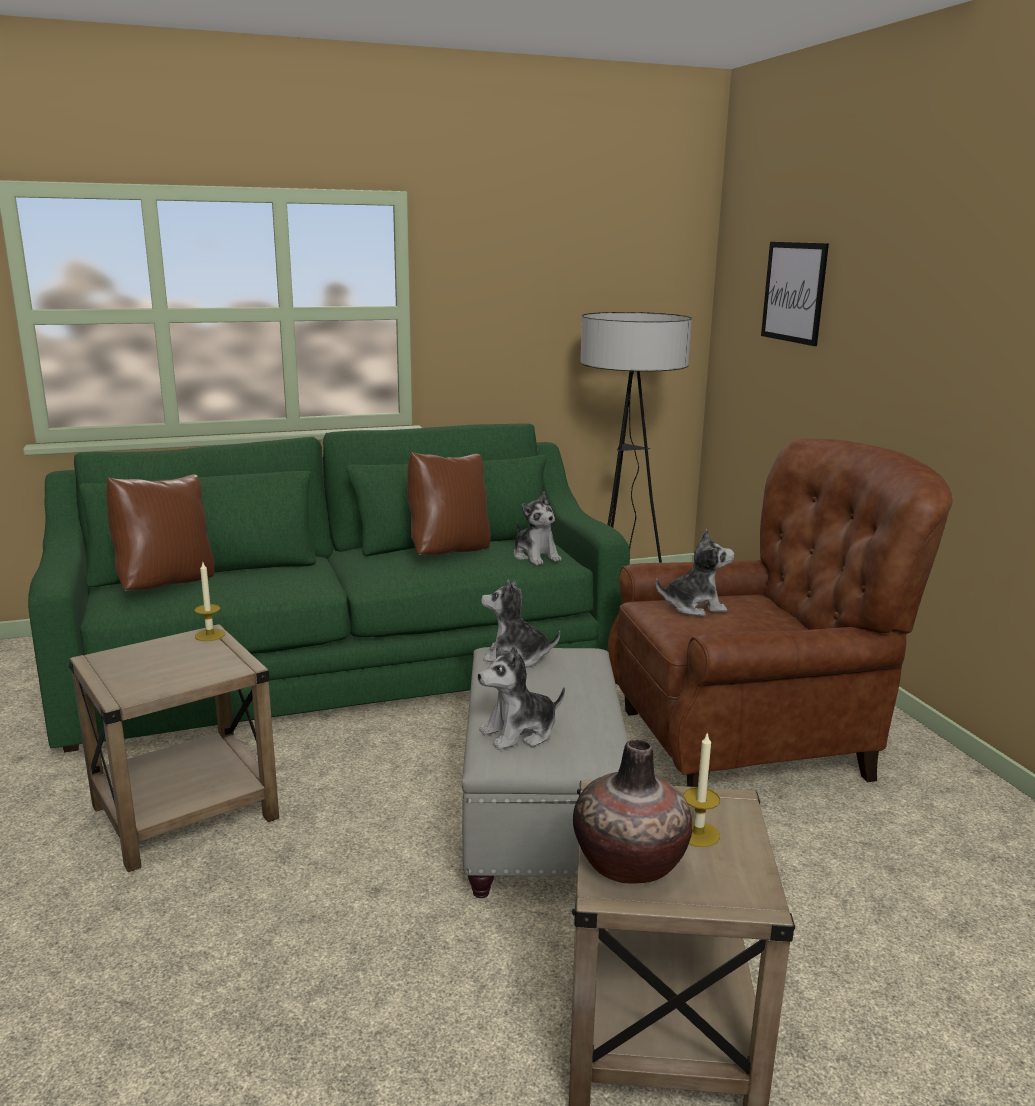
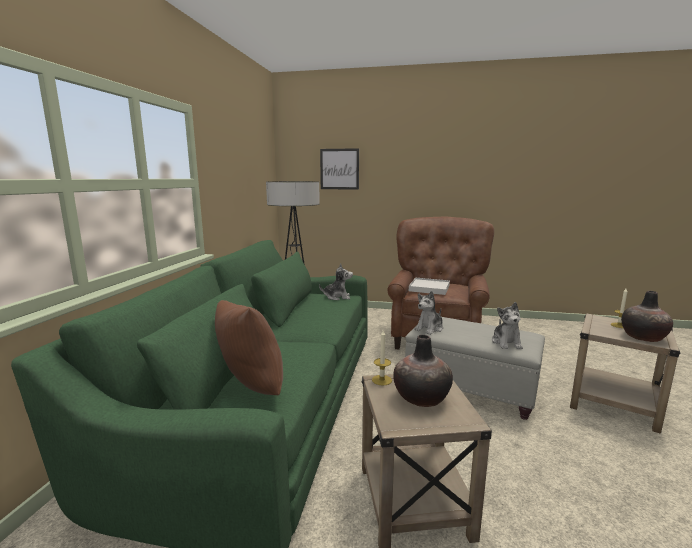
camera: 60 degrees left, 5 degrees down
brown pillow [407,452,491,555] -> none
plush toy [656,529,734,616] -> white tray [409,278,450,295]
none -> vase [393,335,453,407]

